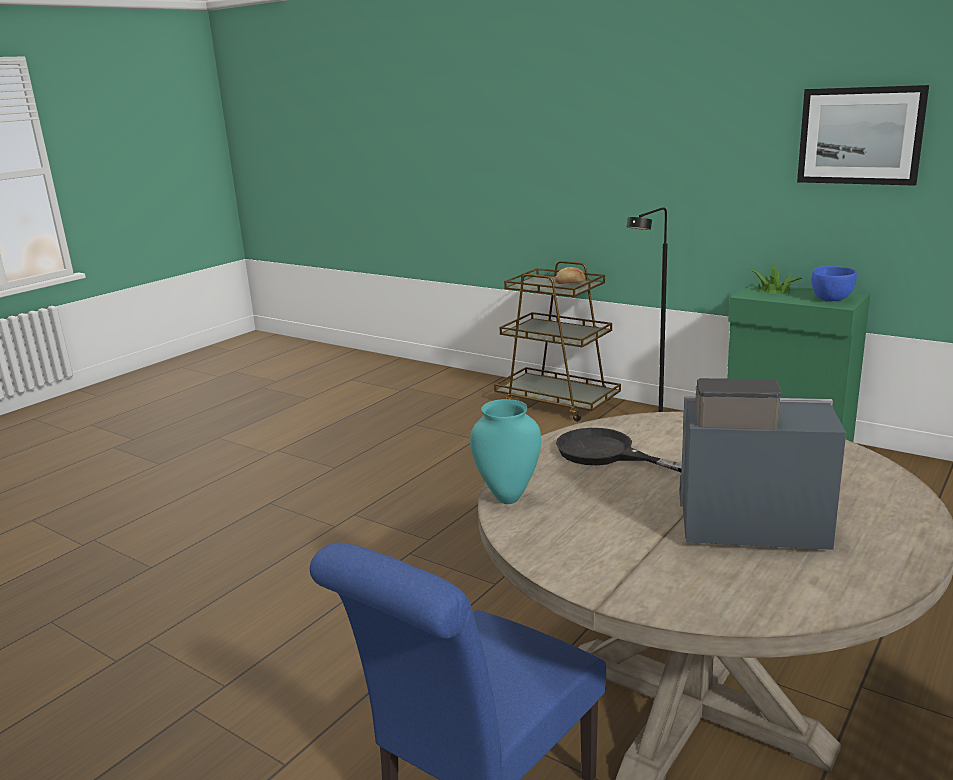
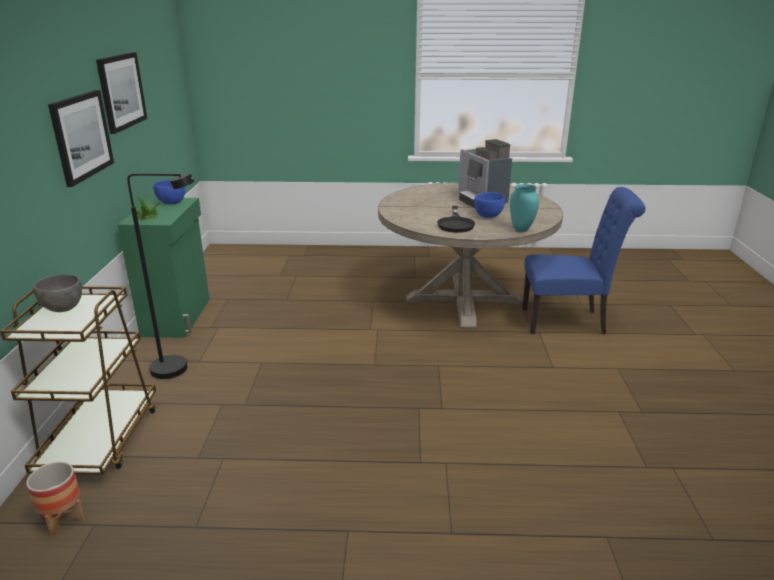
camera: 125 degrees left, 5 degrees up
bread [555,267,585,284] -> grey bowl [33,274,82,312]
none -> planter [26,462,85,537]
none -> picture [48,90,114,187]
none -> blue bowl [475,192,505,218]

